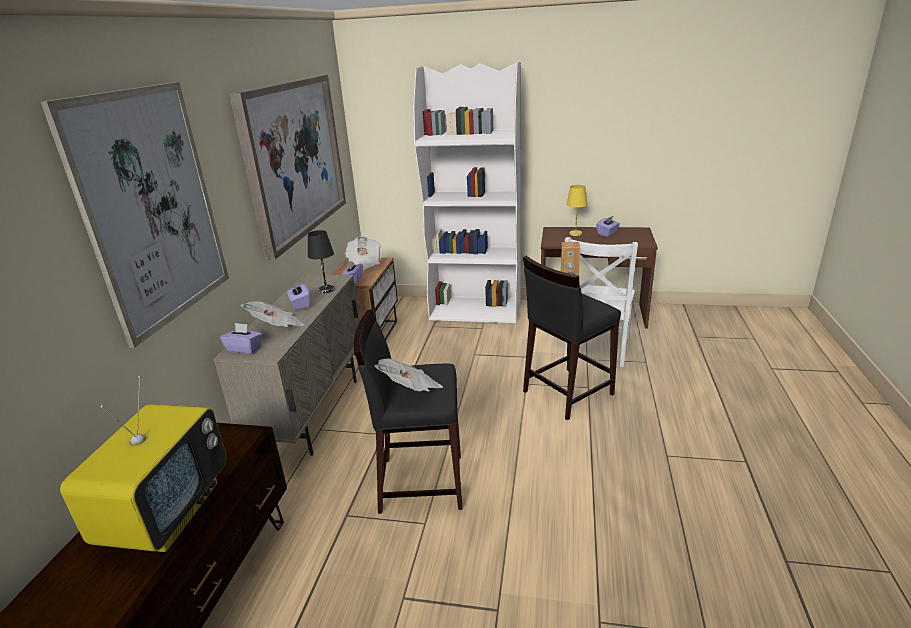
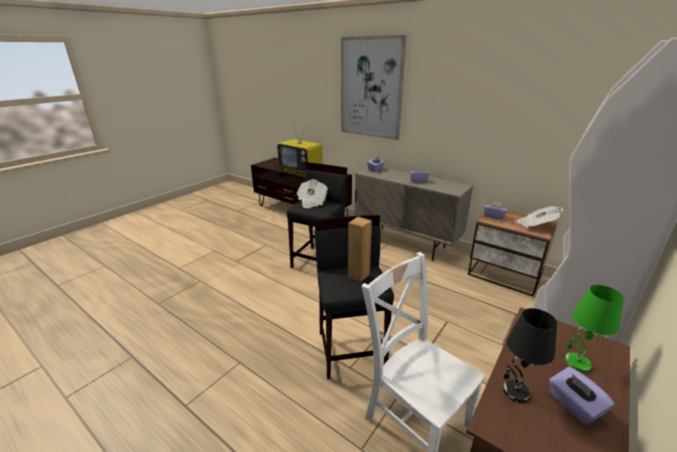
camera: 115 degrees right, 0 degrees up
picture [229,75,346,260] -> none
newspaper [241,301,304,327] -> none
black table lamp [308,230,335,293] -> black table lamp moved to [503,308,557,403]
yellow table lamp [566,185,588,236] -> green table lamp [565,285,624,373]

